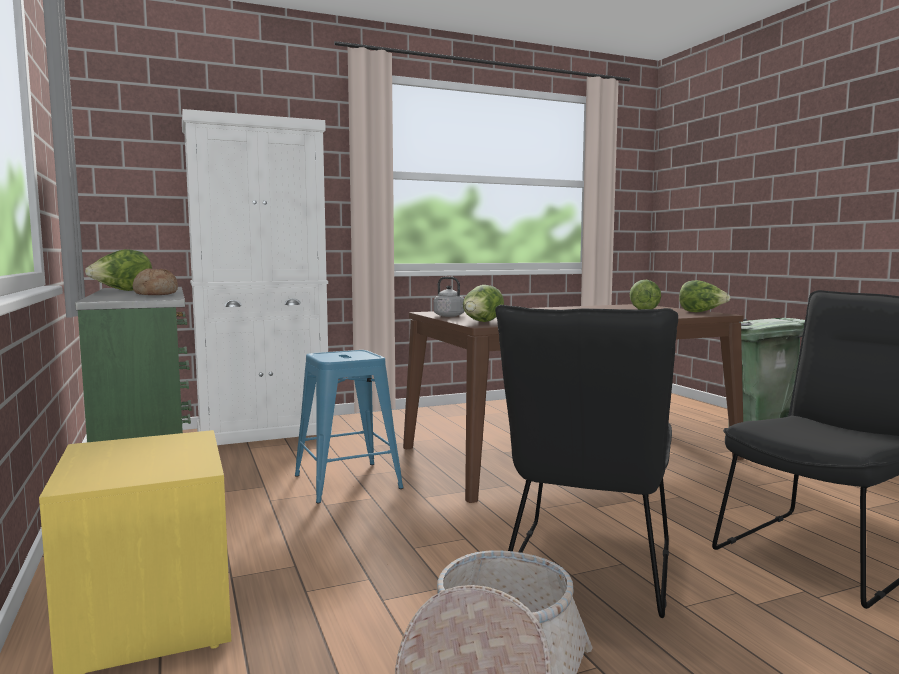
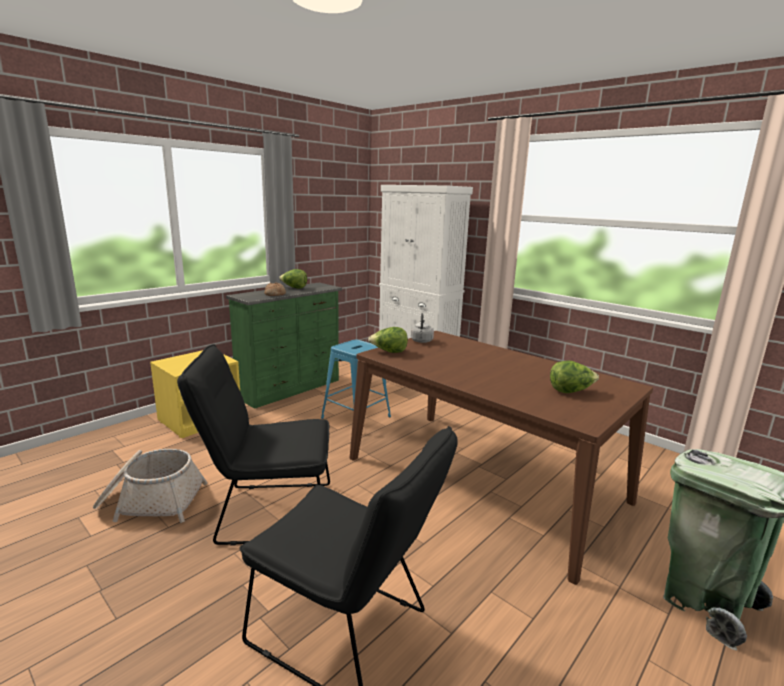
camera: 65 degrees right, 10 degrees up
lettuce [679,280,730,313] -> none

